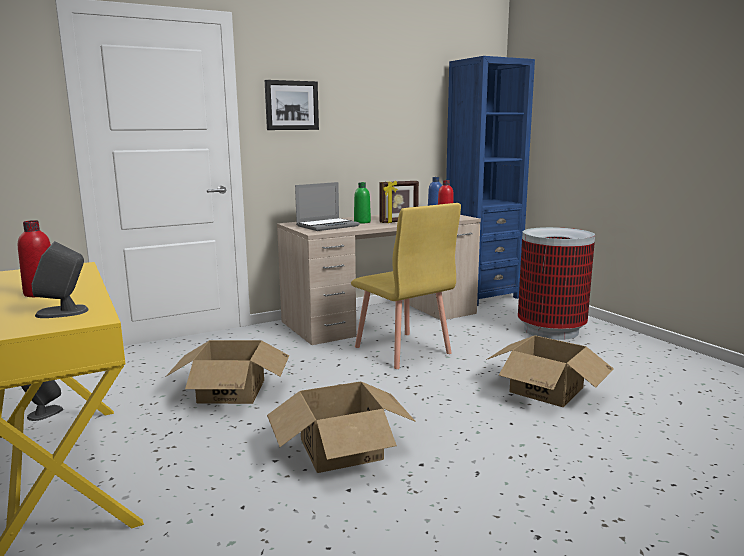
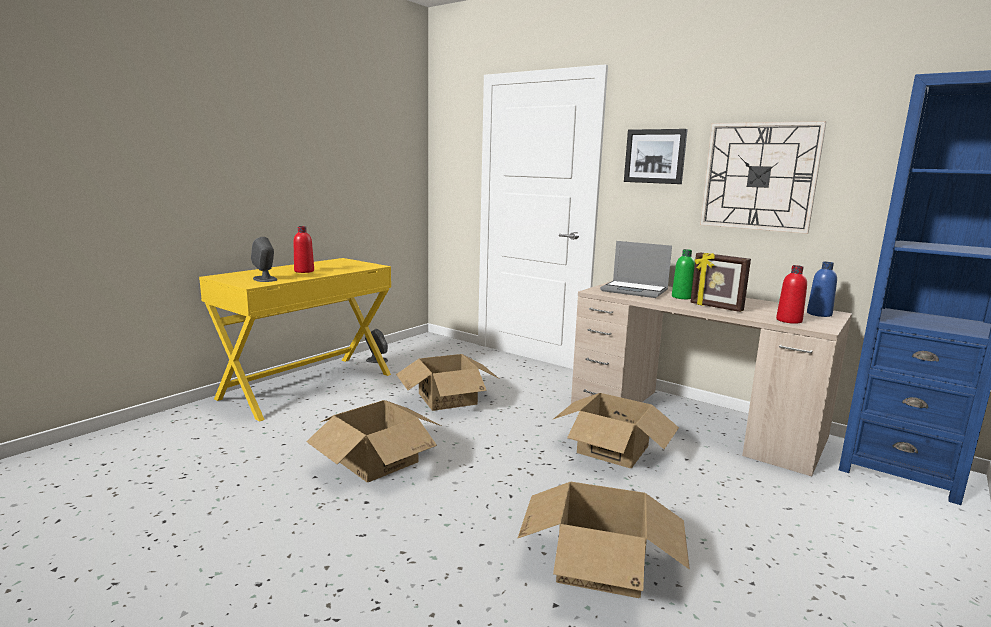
camera: 65 degrees right, 0 degrees up
yellow chair [351,203,461,369] -> cardboard box [554,393,679,469]
trash can [518,227,595,340] -> none
none -> wall clock [700,121,827,234]

